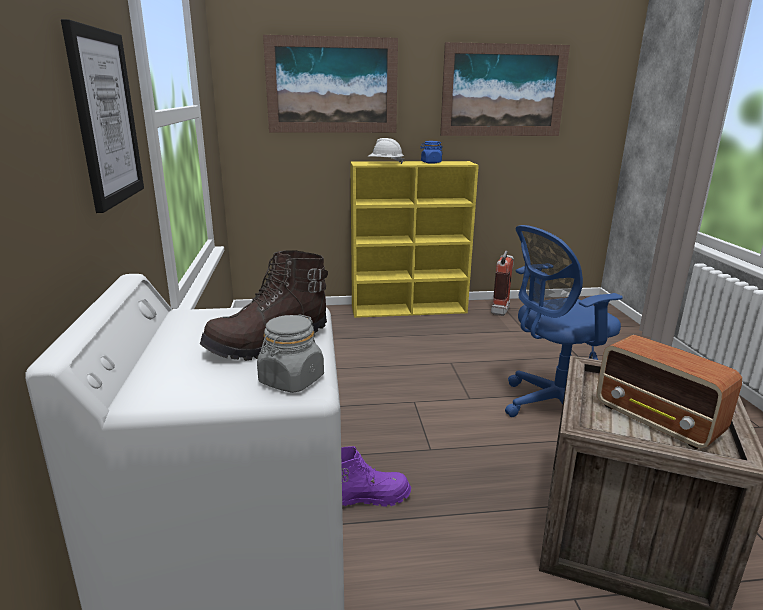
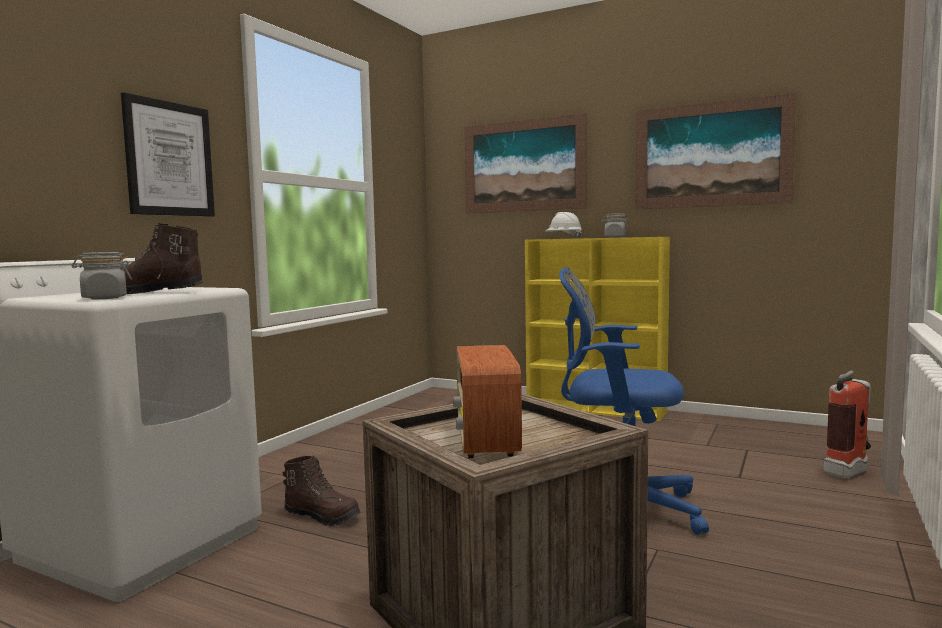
camera: 35 degrees right, 15 degrees down
purple boot [341,446,411,507] -> brown boot [283,455,361,526]
blue jar [420,141,443,164] -> grey jar [602,213,628,237]
fire extinguisher [491,251,514,316] -> fire extinguisher moved to [823,370,871,479]

